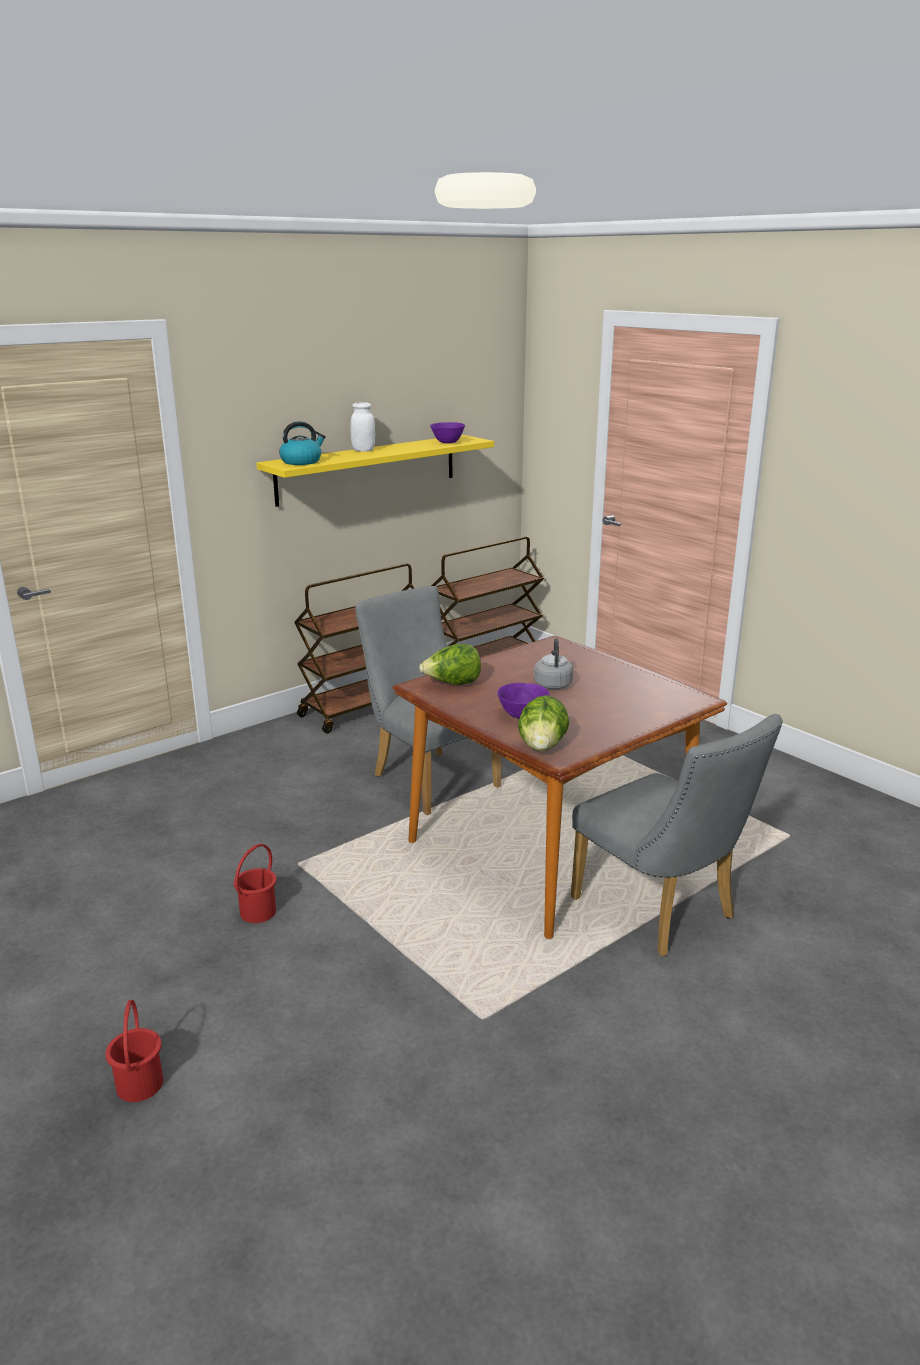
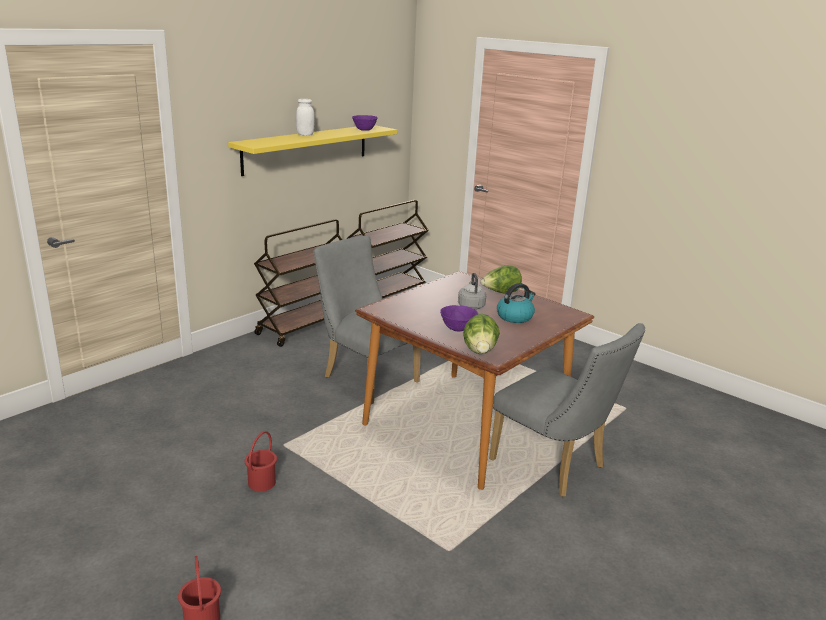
camera: 10 degrees left, 0 degrees up
kettle [279,421,326,465] -> kettle moved to [497,283,536,323]
lettuce [419,644,481,685] -> lettuce moved to [480,265,522,294]

